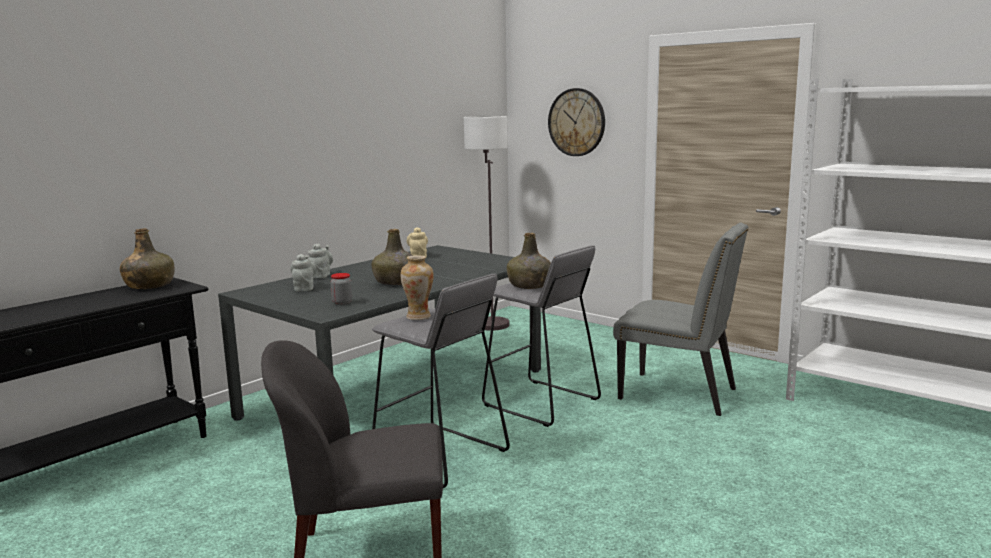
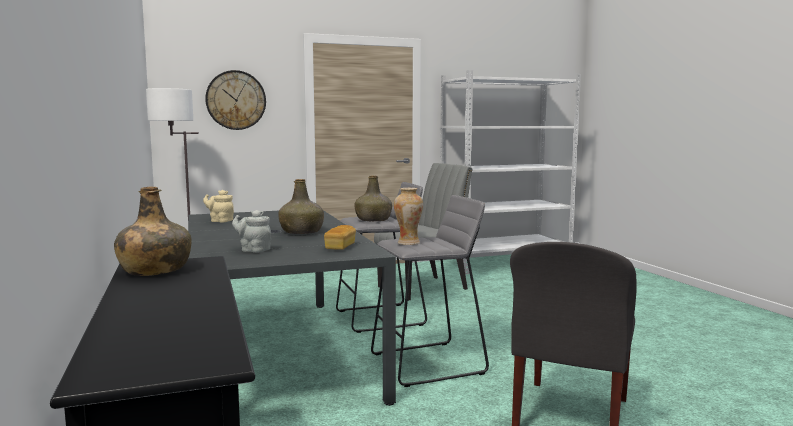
camera: 60 degrees left, 5 degrees down
grey teapot [308,244,333,278] -> none
jar [330,273,352,305] -> bread [324,225,356,250]

